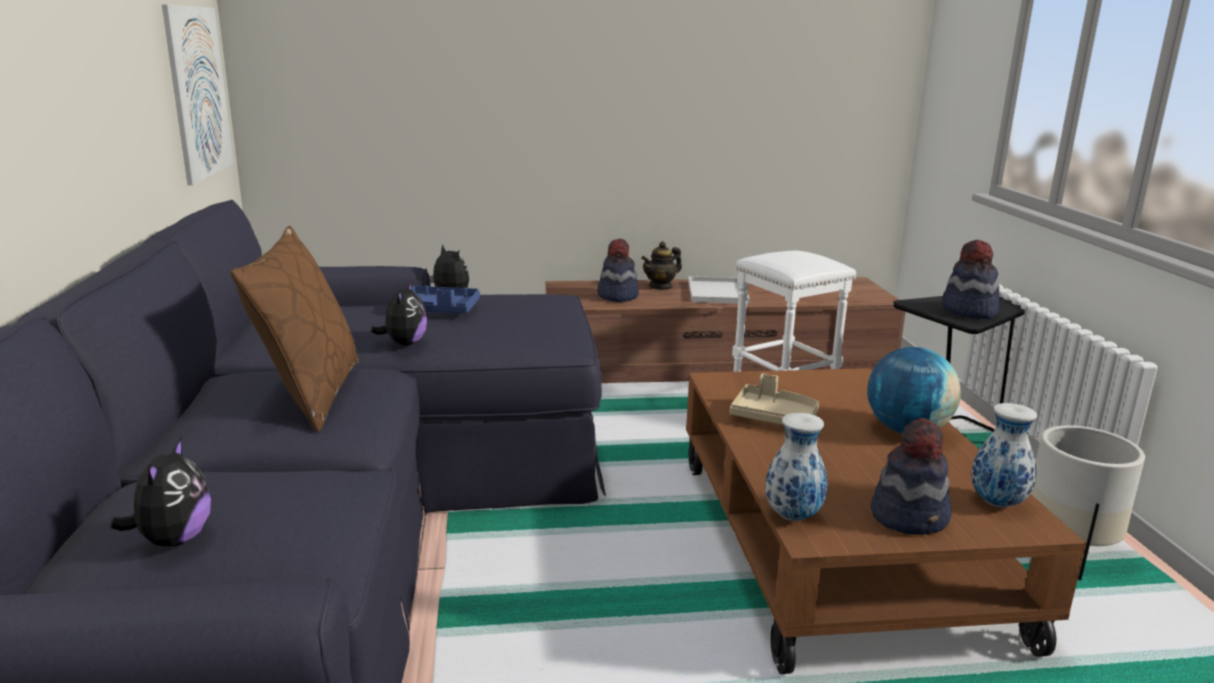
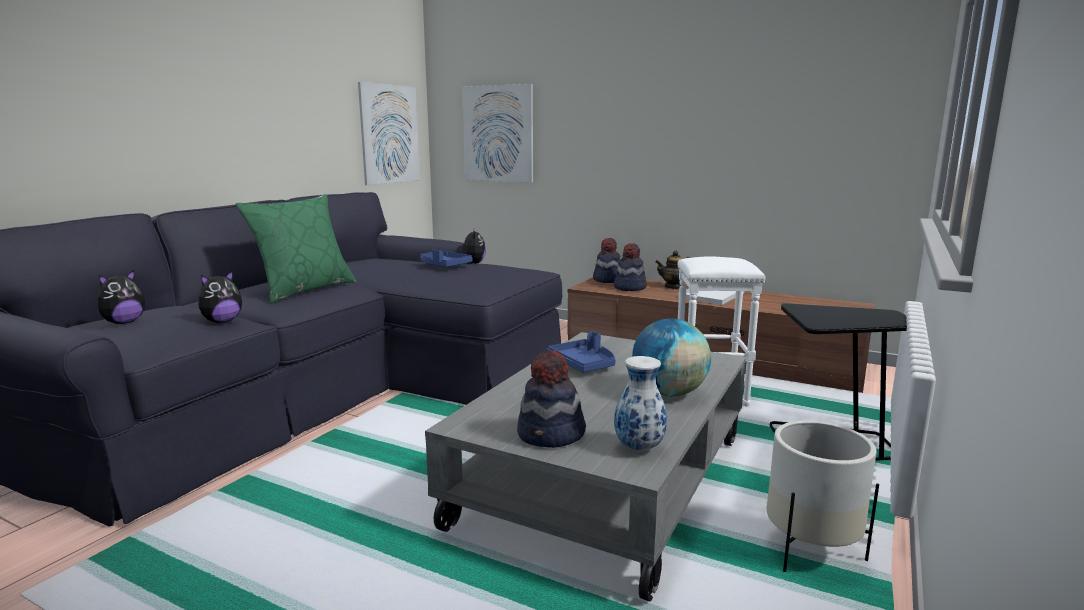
camera: 35 degrees right, 5 degrees down
brown pillow [230,226,359,432] -> green pillow [236,194,356,303]
plush toy [371,281,427,345] -> plush toy moved to [198,270,242,323]
brown coffee table [686,368,1087,674] -> grey coffee table [425,332,746,602]
beige tray [730,373,819,425] -> blue tray [547,331,616,372]
vase [765,413,827,521] -> none
hat [942,240,999,319] -> hat moved to [593,238,620,283]
none -> picture [462,84,533,183]

